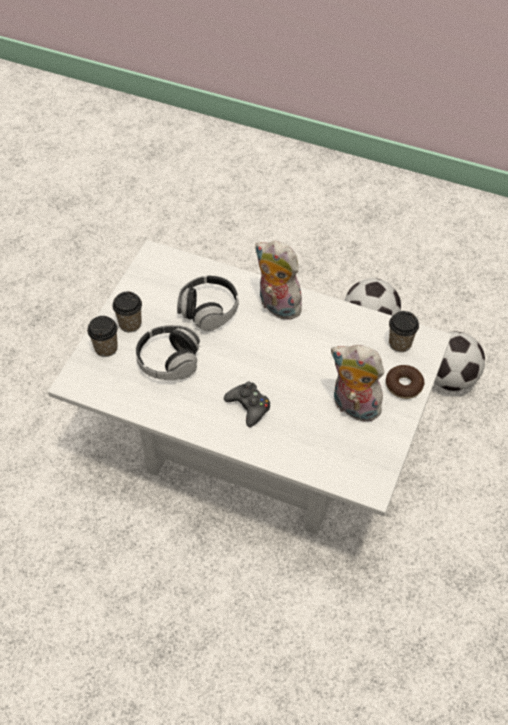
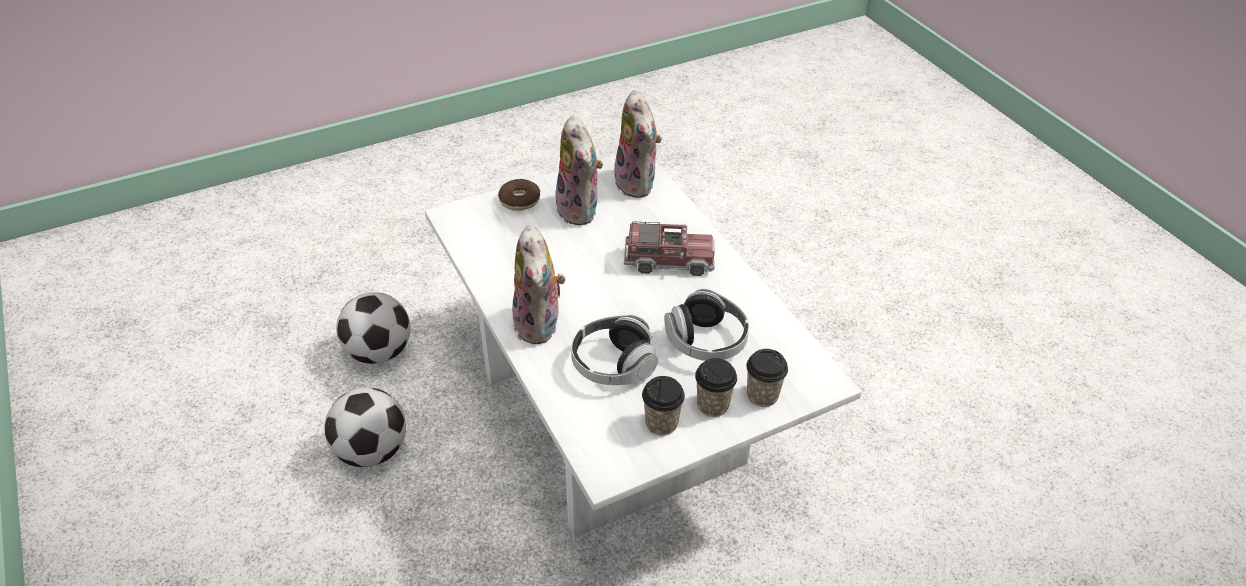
camera: 140 degrees left, 10 degrees down
black game controller [224,381,270,427] -> toy truck [624,222,715,276]
cup [389,311,419,352] -> cup moved to [642,376,685,436]
none -> plush toy [614,90,662,198]

